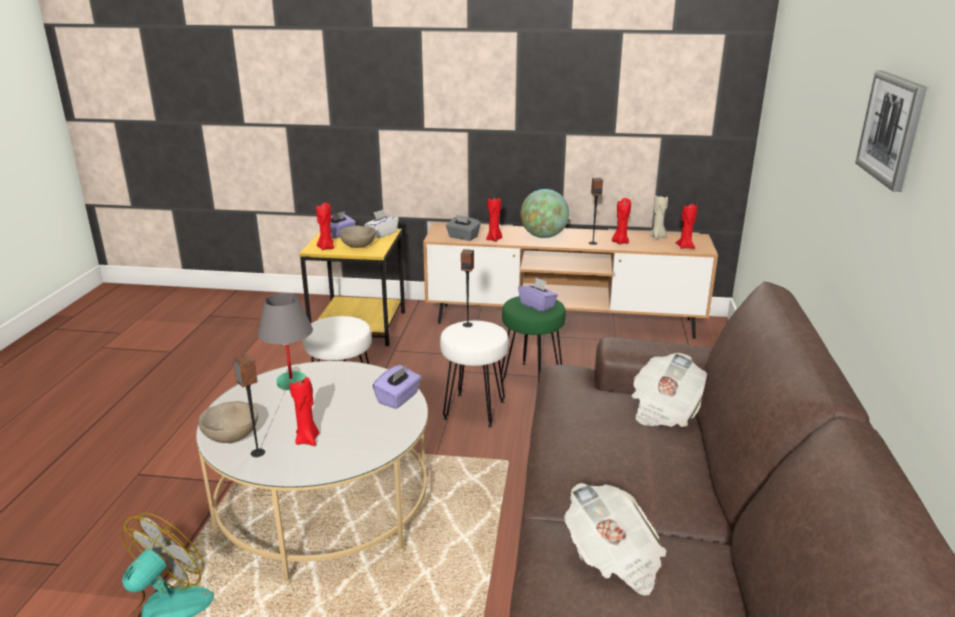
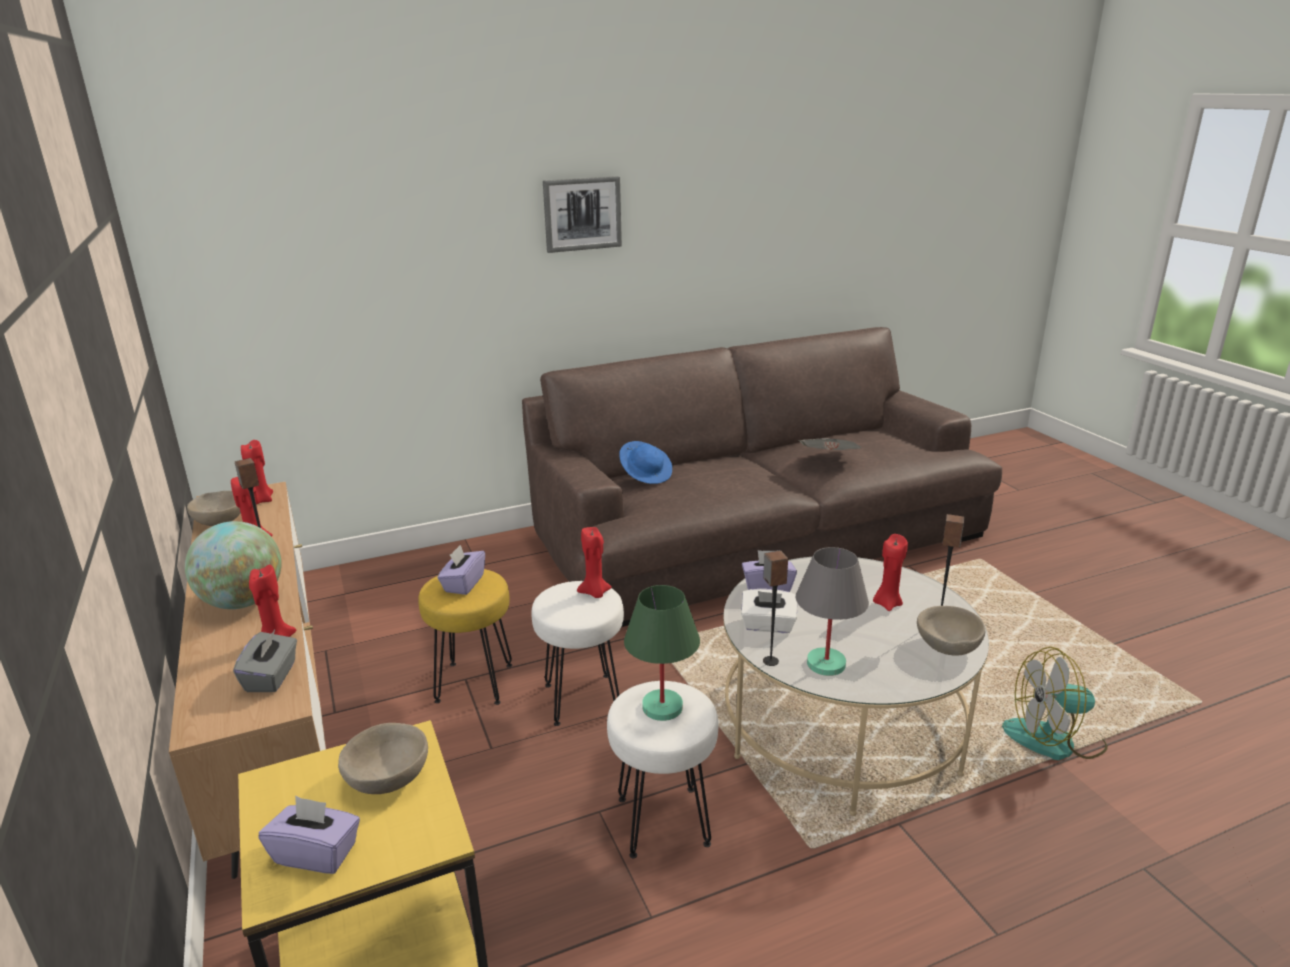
camera: 120 degrees left, 0 degrees up
red candle [316,203,334,250] -> red candle moved to [577,527,612,598]
white tissue box [365,209,399,238] -> white tissue box moved to [741,589,798,633]
speaker [461,249,474,327] -> speaker moved to [763,551,788,666]
green stool [500,296,566,382] -> yellow stool [418,569,512,705]
newspaper [632,353,707,427] -> blue hat [619,441,672,484]
beige candle [649,195,668,239] -> beige bowl [187,491,241,526]
none -> green table lamp [624,585,700,721]

